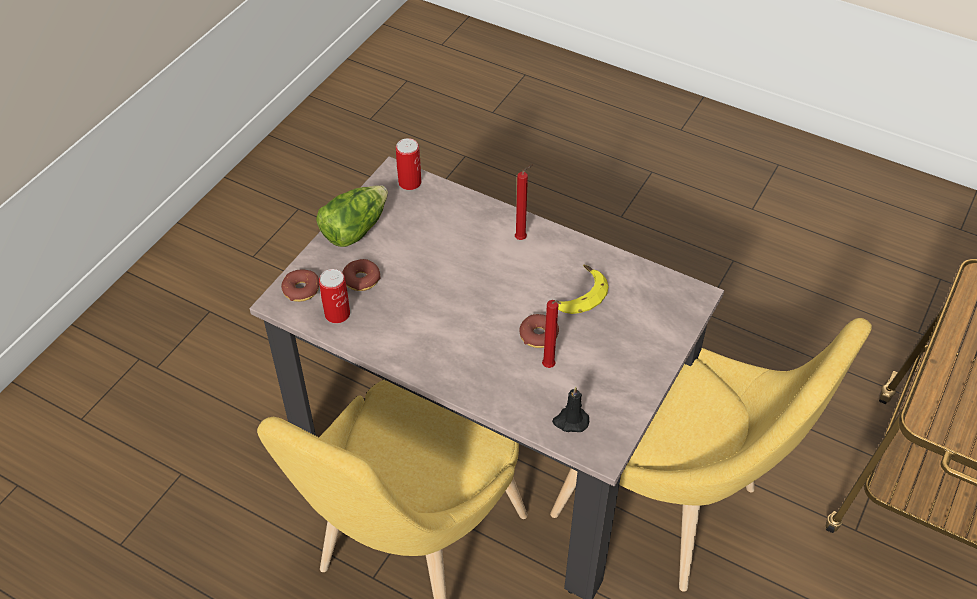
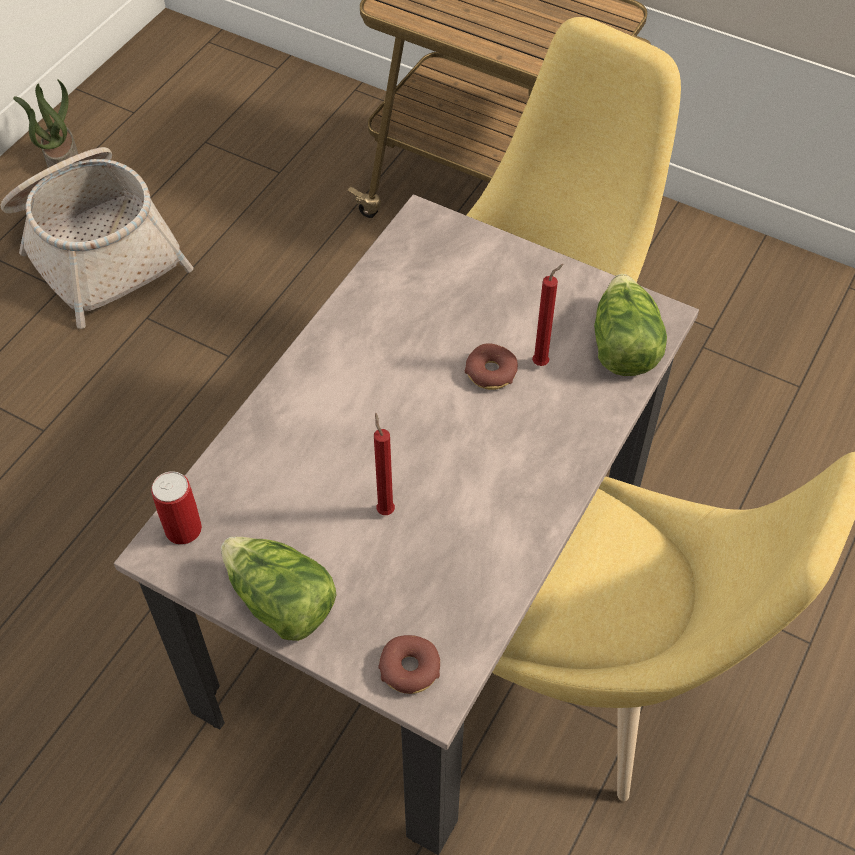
camera: 90 degrees left, 5 degrees up
can [319,269,350,323] -> none
donut [342,259,381,291] -> none
red candle [515,165,533,240] -> red candle moved to [374,412,395,515]
black candle [552,386,589,432] -> lettuce [594,274,667,376]
banana [558,264,608,314] -> none
none -> basket [0,147,194,329]
none -> potted plant [13,79,78,168]

